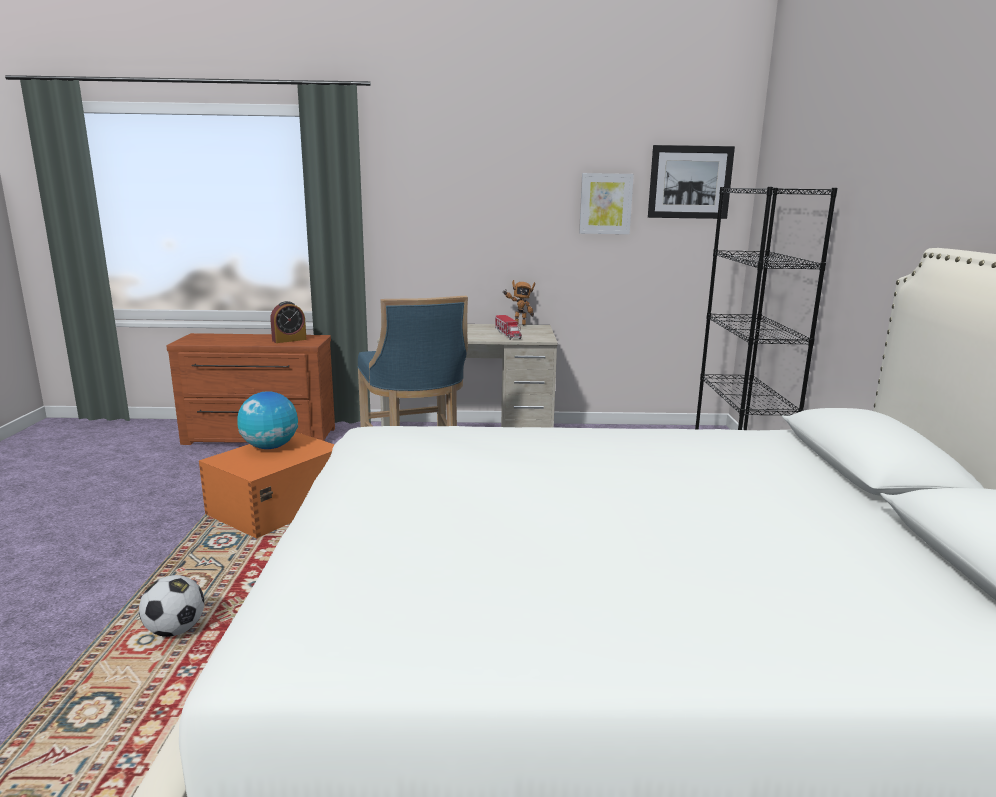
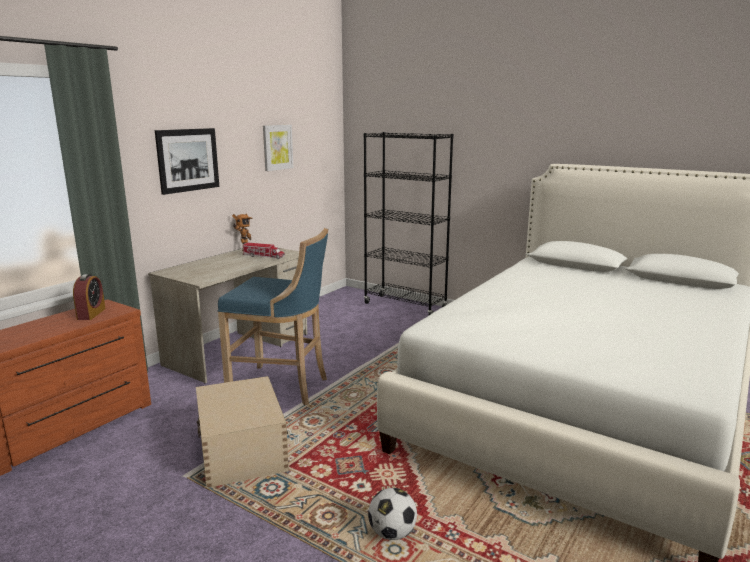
camera: 55 degrees left, 0 degrees up
orange storage box [199,432,335,539] -> beige storage box [196,376,289,488]
globe [237,391,298,449] -> none
picture [648,145,735,219] -> picture moved to [155,128,219,195]

